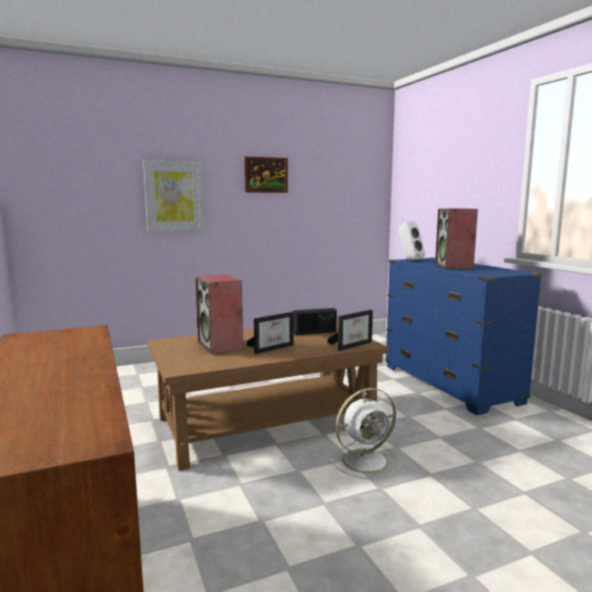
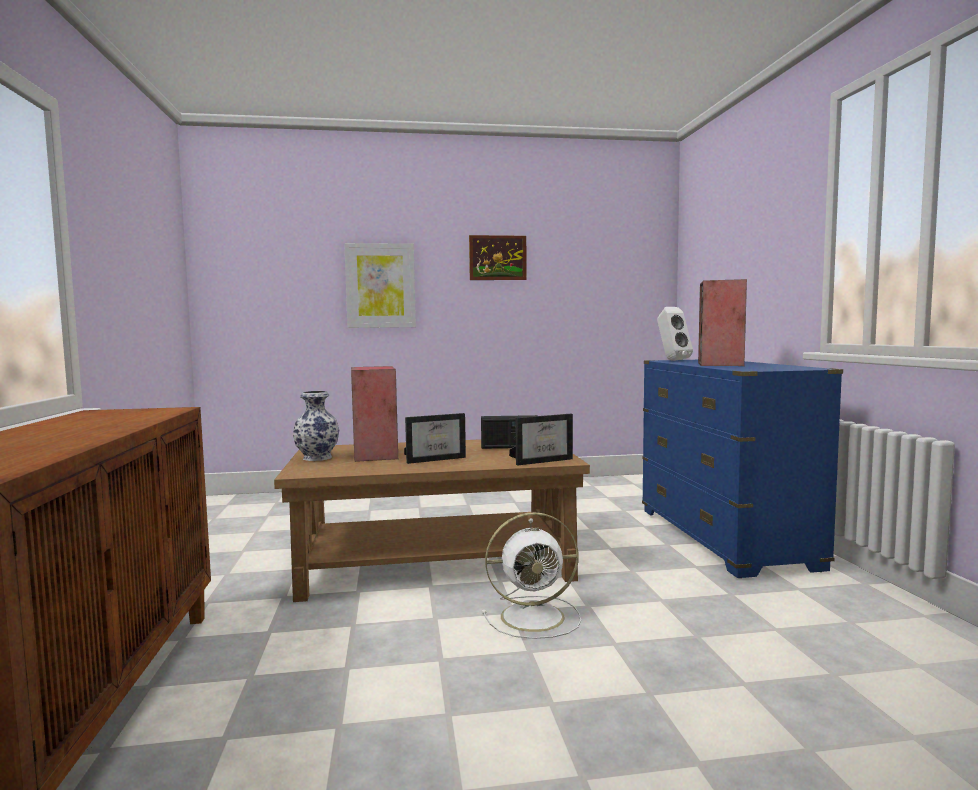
camera: 15 degrees right, 5 degrees down
none -> vase [293,391,339,461]

